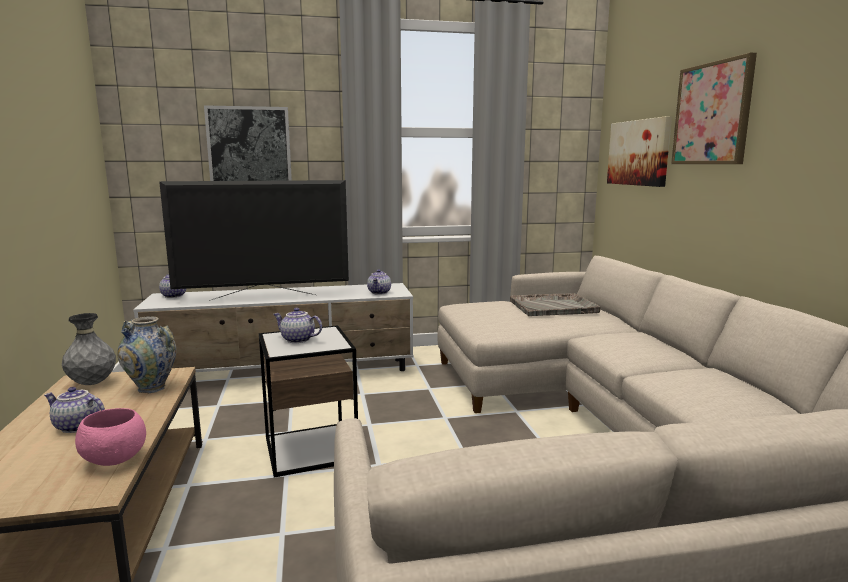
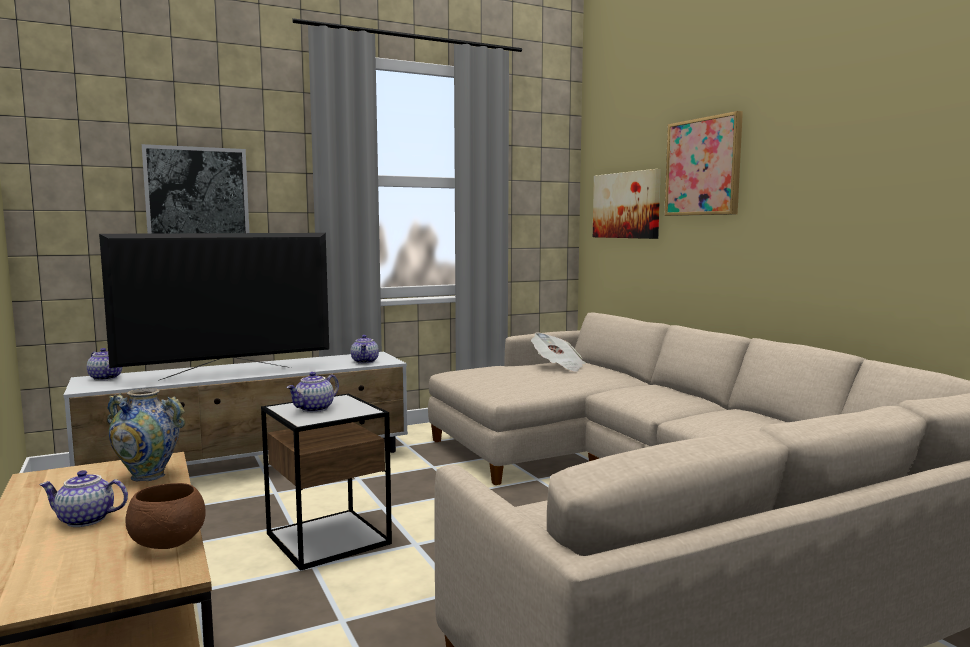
camera: 15 degrees left, 5 degrees down
grey vase [62,313,116,385] -> none
pink bowl [75,408,146,466] -> brown bowl [126,483,206,549]
teapot [273,308,322,343] -> teapot turned 60 degrees counterclockwise [286,372,339,412]
grey tray [510,293,601,316] -> newspaper [531,332,586,372]

